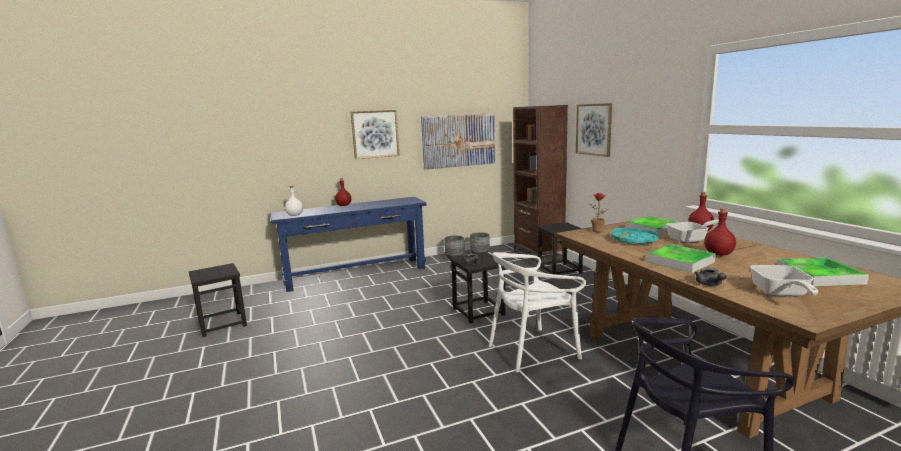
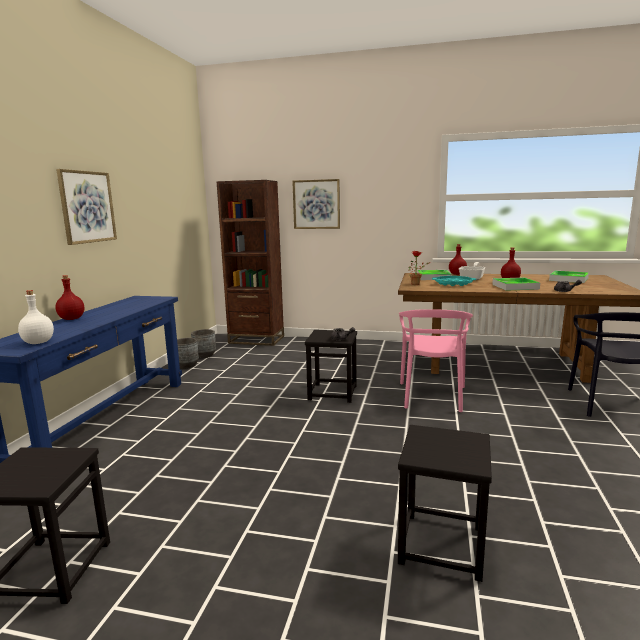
camera: 55 degrees left, 0 degrees up
picture [421,113,495,170] -> none
white chair [489,252,586,373] -> pink chair [399,309,473,412]
black stool [538,222,583,275] -> black stool moved to [398,425,492,582]
frying pan [750,265,818,296] -> none

